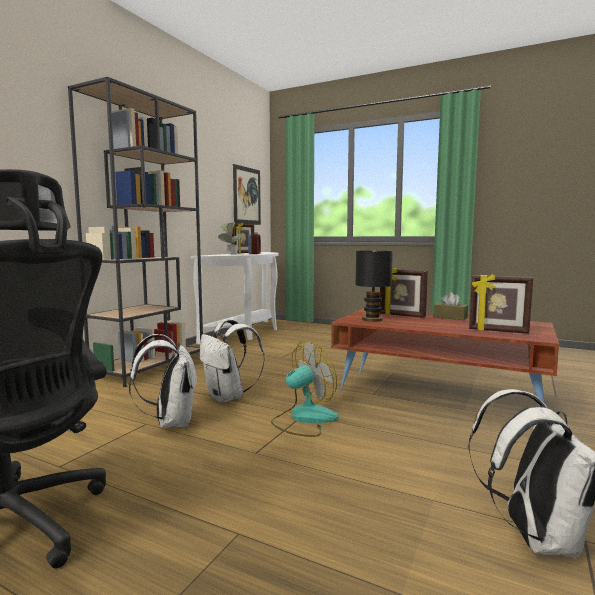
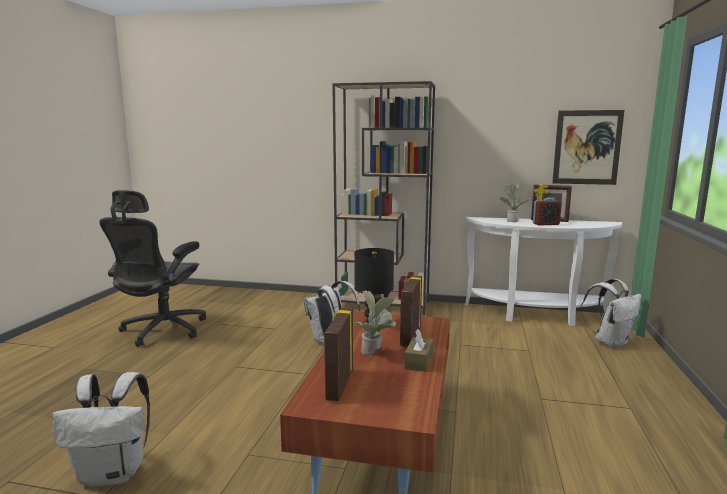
camera: 75 degrees right, 5 degrees up
white backpack [129,334,198,428] -> white backpack moved to [581,279,641,348]
fan [271,341,339,437] -> none
none -> potted plant [354,290,396,355]

